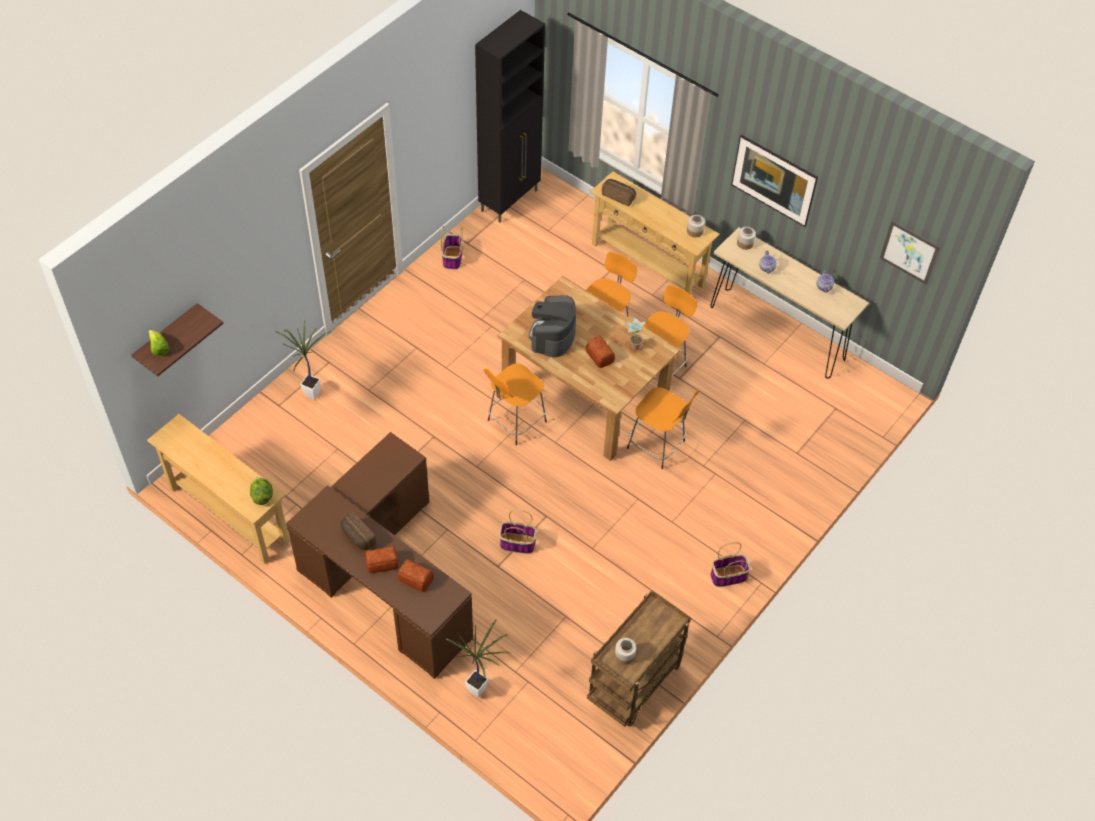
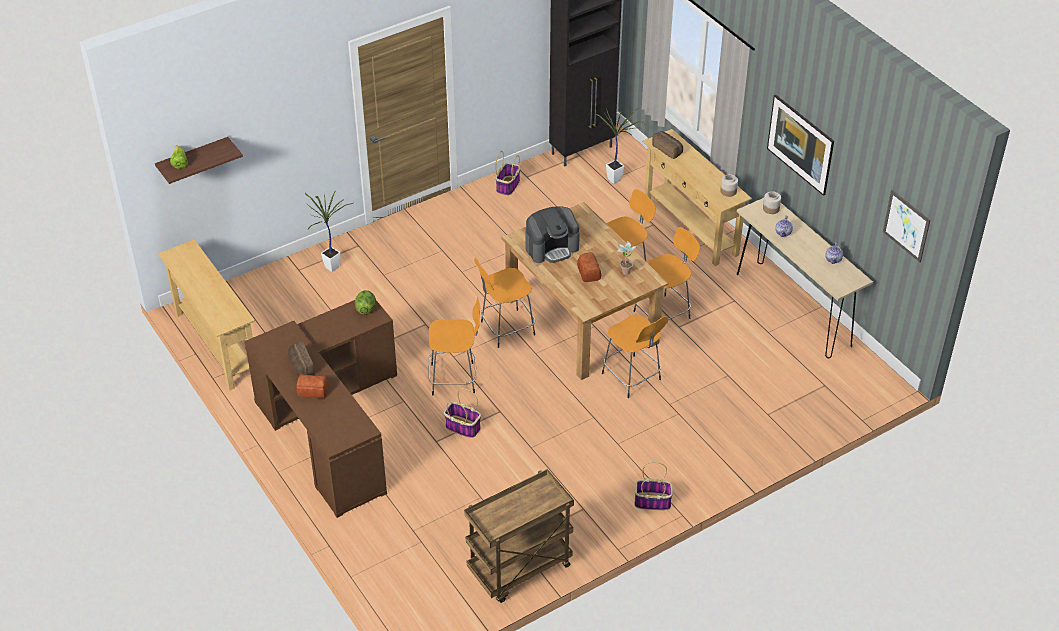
camera: 20 degrees right, 10 degrees down
lettuce [250,477,273,505] -> lettuce moved to [355,290,376,314]
bread [398,559,434,592] -> none
potted plant [442,620,510,698] -> potted plant moved to [595,108,644,184]
coffee machine [529,295,576,357] -> coffee machine turned 150 degrees counterclockwise [525,206,580,263]
jar [615,638,636,665] -> none
none -> orange stool [428,297,480,395]

